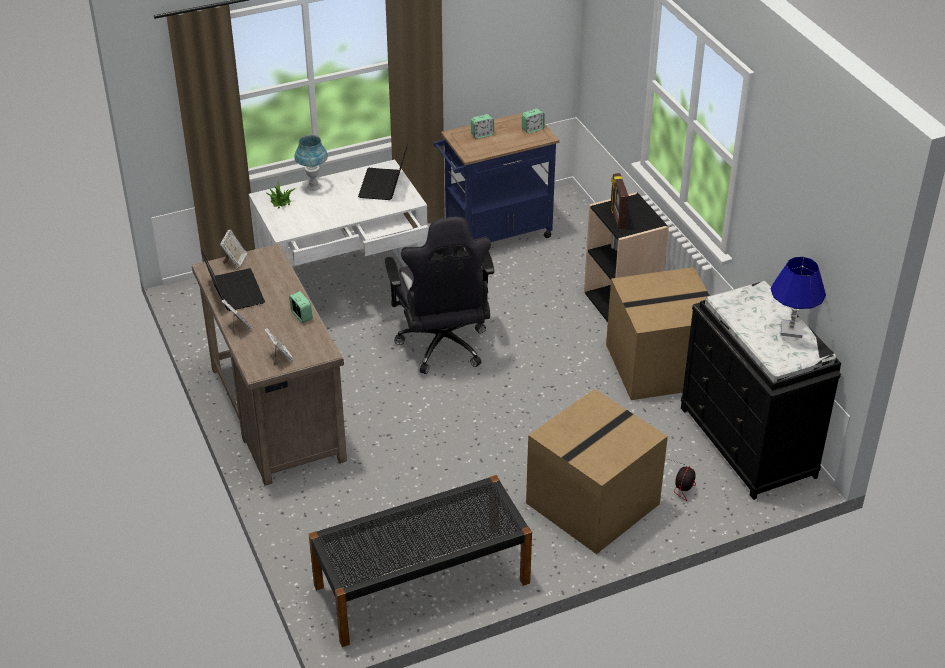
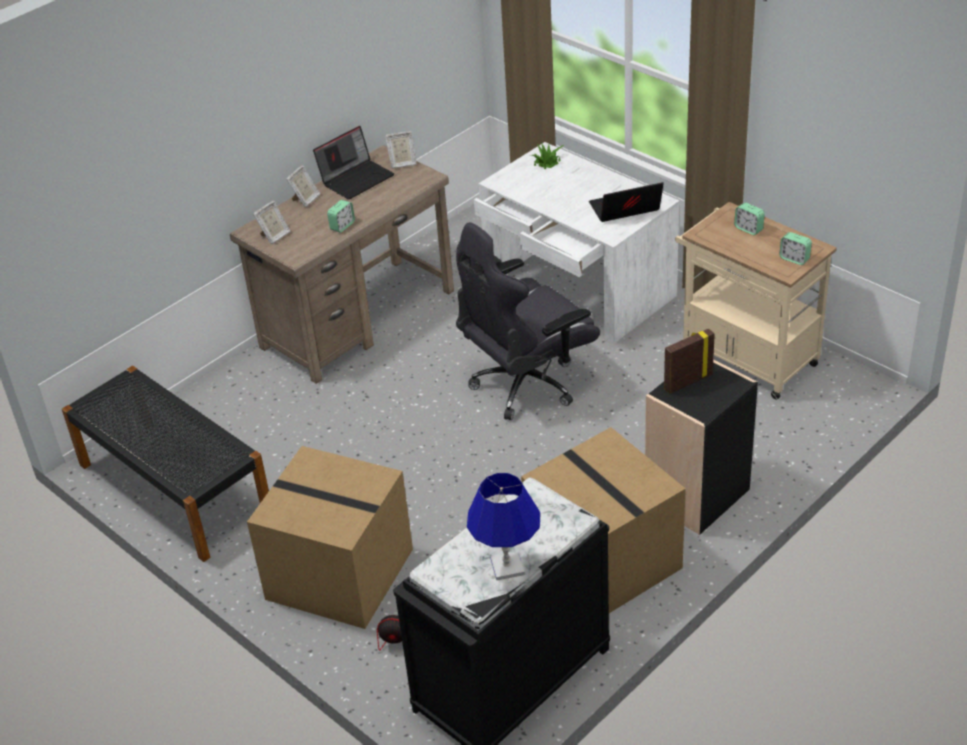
camera: 70 degrees right, 0 degrees up
blue table lamp [294,135,328,191] -> none
blue cart [433,113,560,251] -> beige cart [675,202,837,400]

